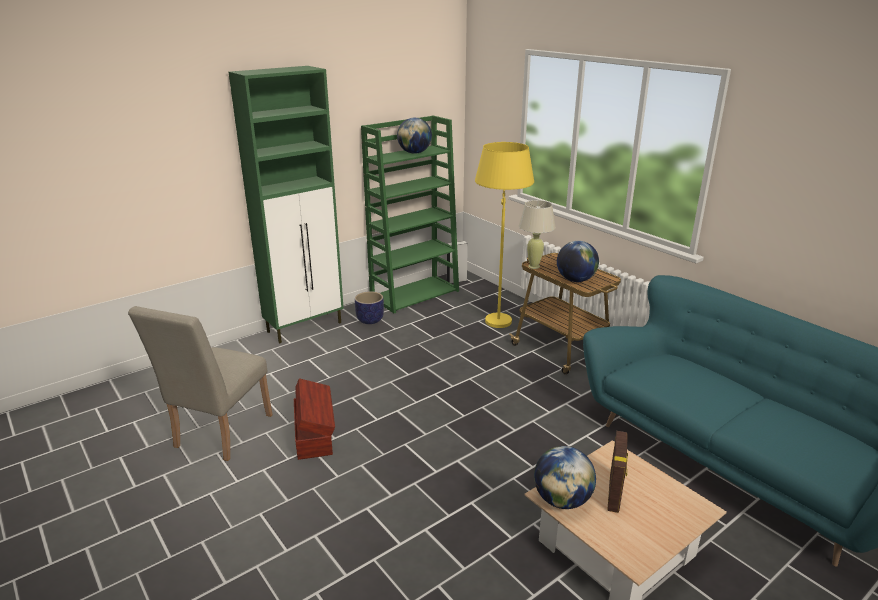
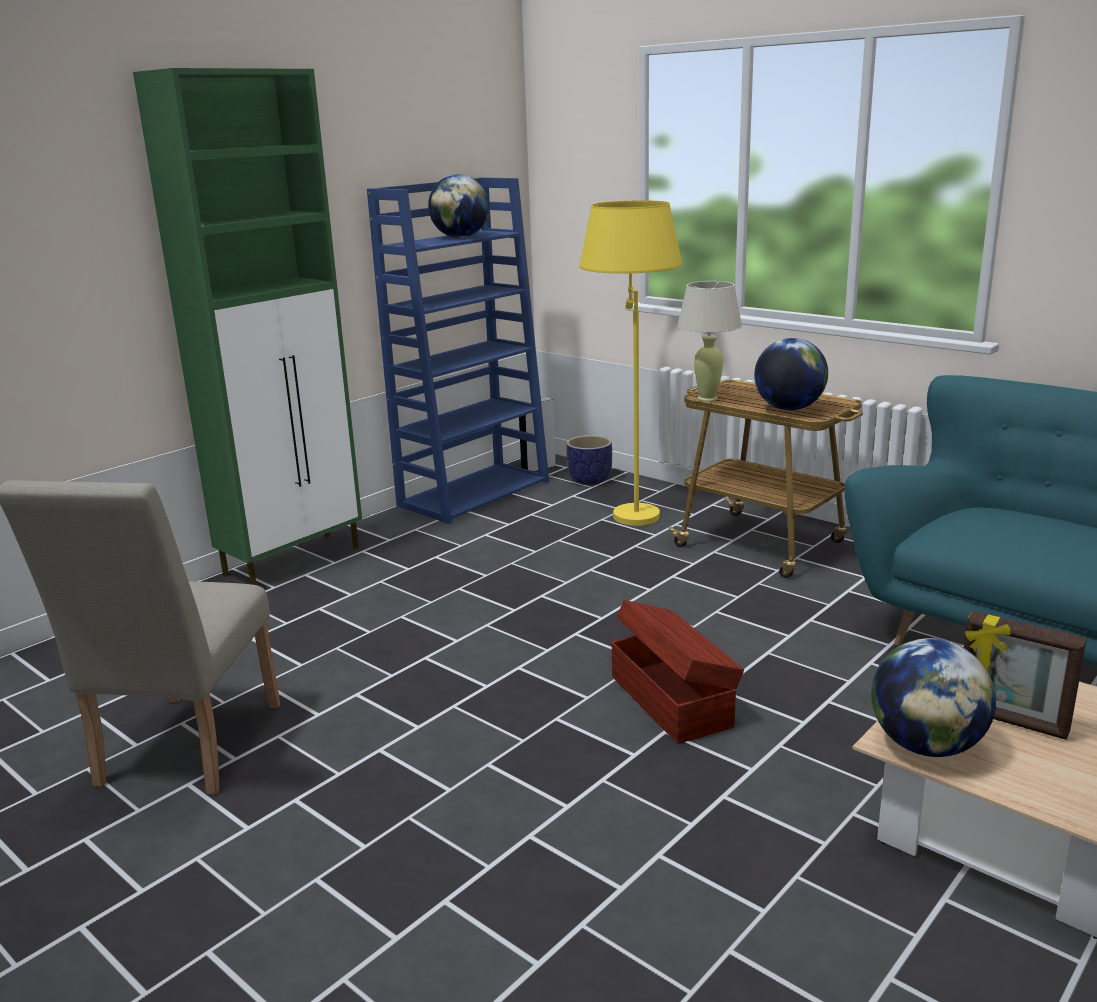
camera: 10 degrees left, 5 degrees down
brown storage box [294,378,335,460] -> brown storage box moved to [612,600,744,744]
planter [355,291,384,324] -> planter moved to [566,435,612,485]
green bookcase [361,115,459,313] -> blue bookcase [367,177,549,524]
picture frame [607,431,628,513] -> picture frame turned 120 degrees clockwise [964,611,1087,740]

